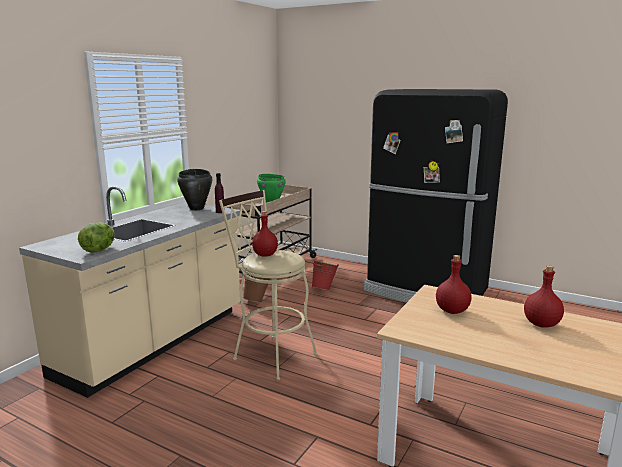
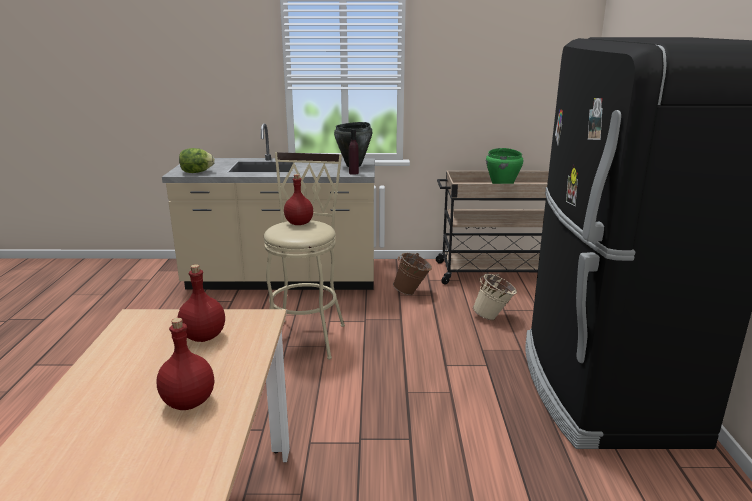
camera: 60 degrees right, 5 degrees up
red bucket [312,259,339,290] -> beige bucket [473,274,517,320]

